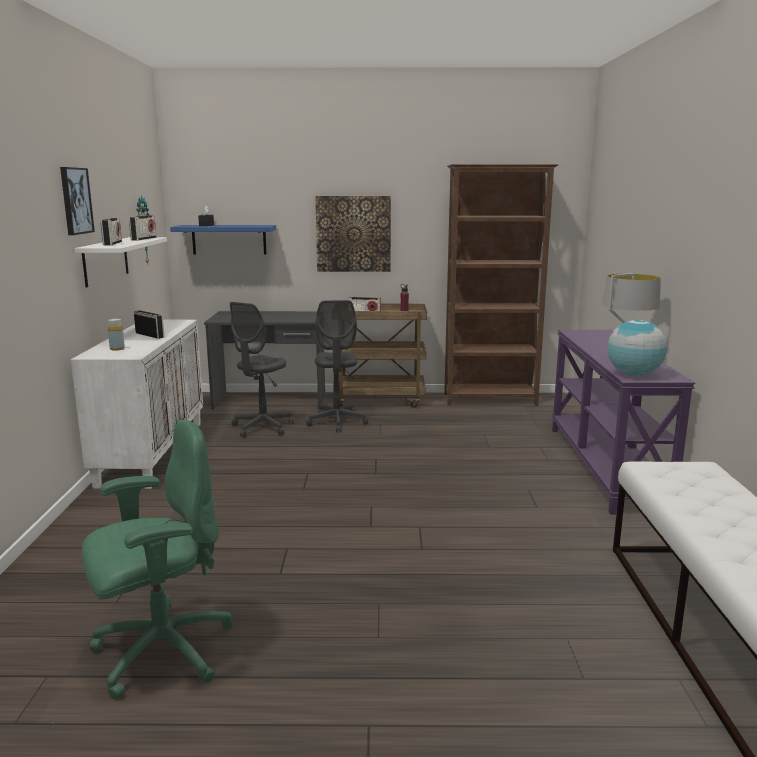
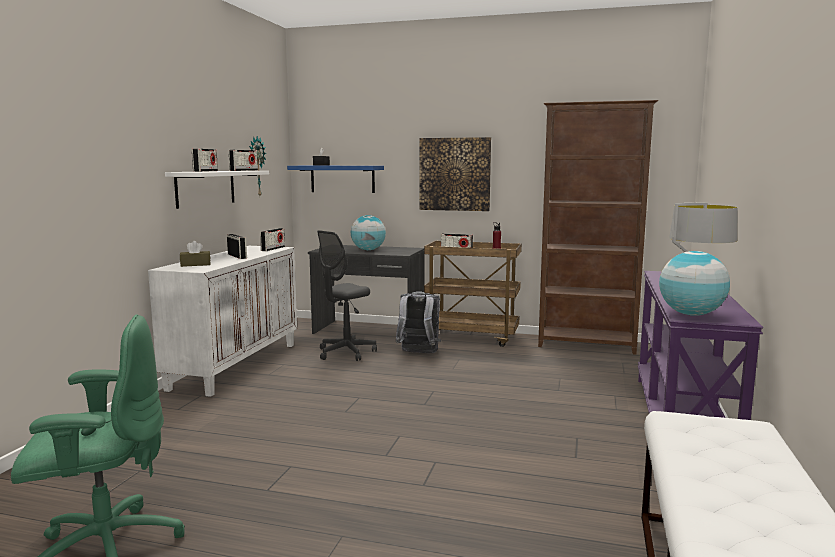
camera: 15 degrees right, 5 degrees down
picture [60,167,95,235] -> none
yellow bottle [108,318,125,351] -> brown tissue box [180,241,211,267]
grey office chair [306,300,369,433] -> grey backpack [395,291,441,353]
none -> radio [260,228,285,251]
none -> globe [351,215,386,250]

